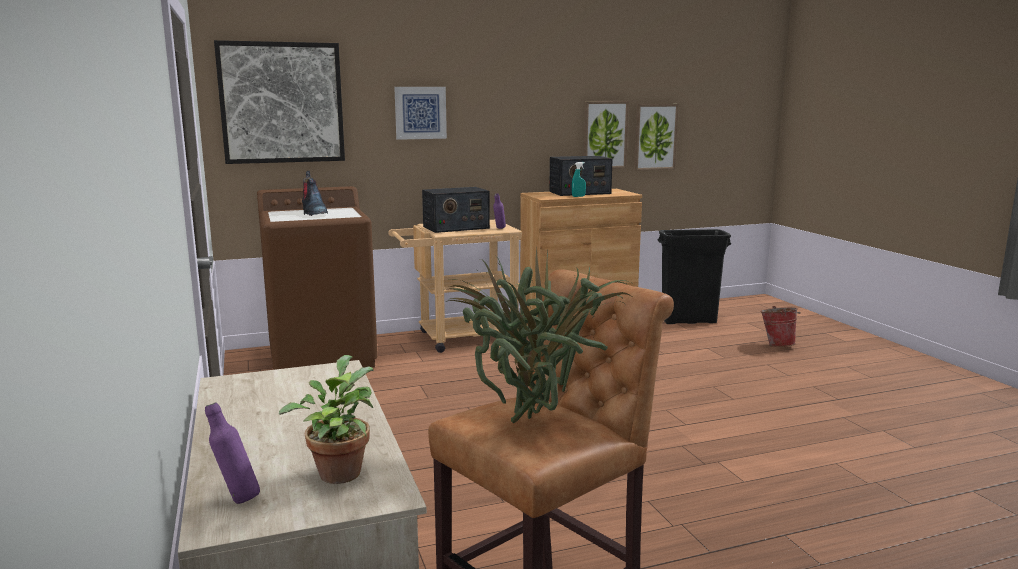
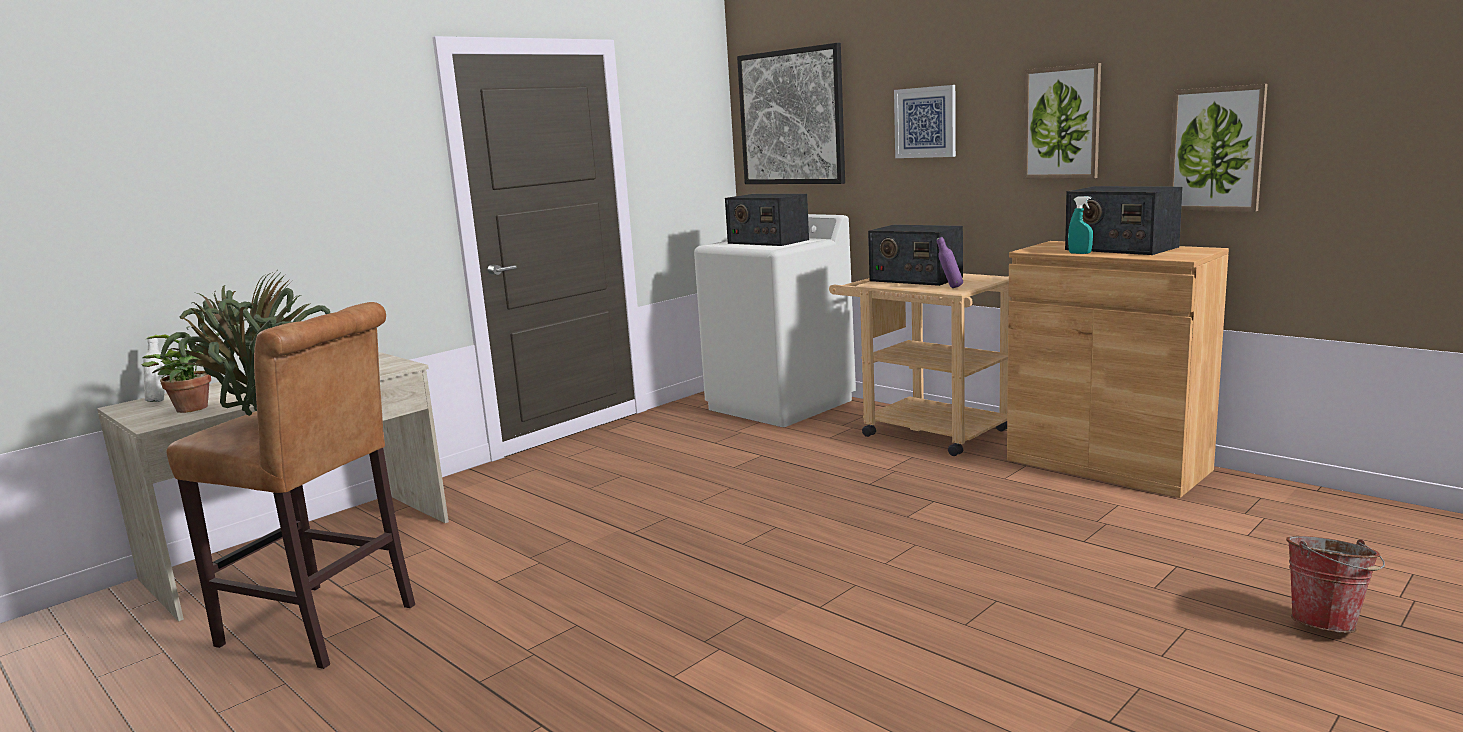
camera: 65 degrees right, 0 degrees up
purple bottle [205,402,260,504] -> white bottle [143,338,165,402]
brown washing machine [257,186,378,370] -> white washing machine [694,214,856,427]
boot [302,171,328,216] -> radio [725,194,809,246]
picture [634,104,679,171] -> picture moved to [1023,63,1101,179]
black trash can [658,229,731,324] -> none

